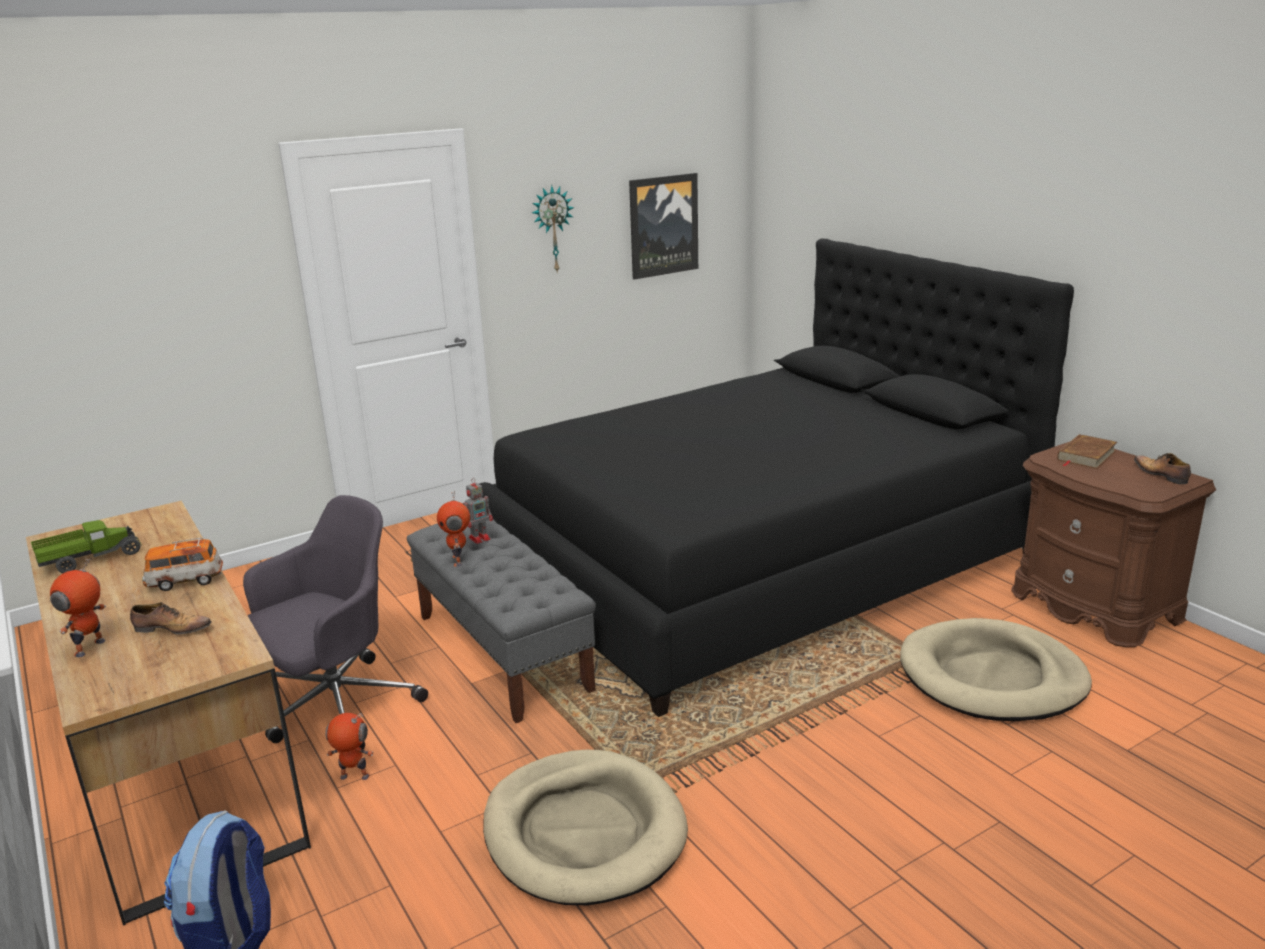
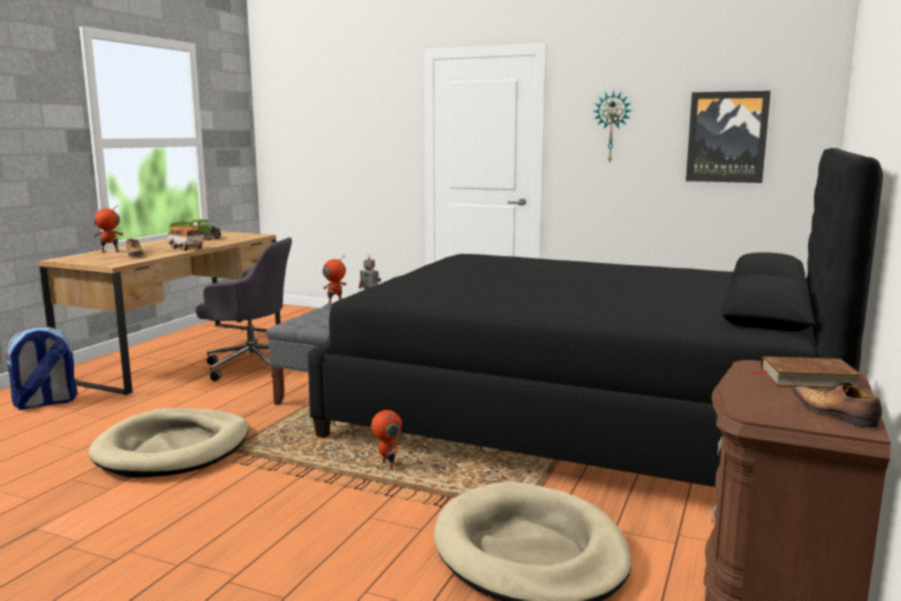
camera: 55 degrees right, 10 degrees down
toy robot [325,713,374,780] -> toy robot moved to [371,410,402,470]
shoe [1134,453,1191,484] -> shoe turned 60 degrees counterclockwise [792,381,882,428]

